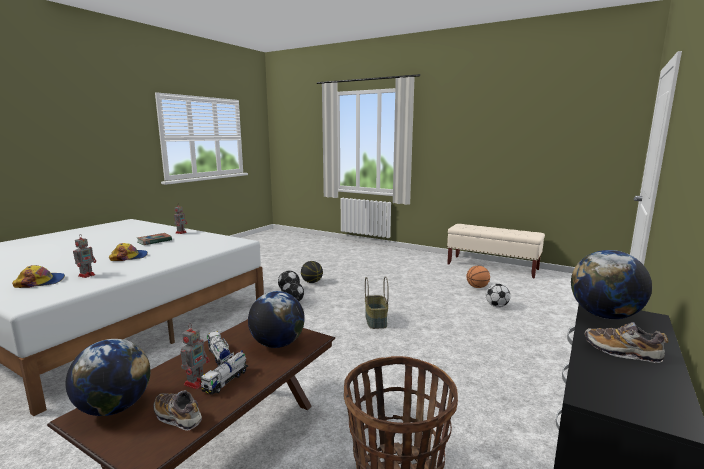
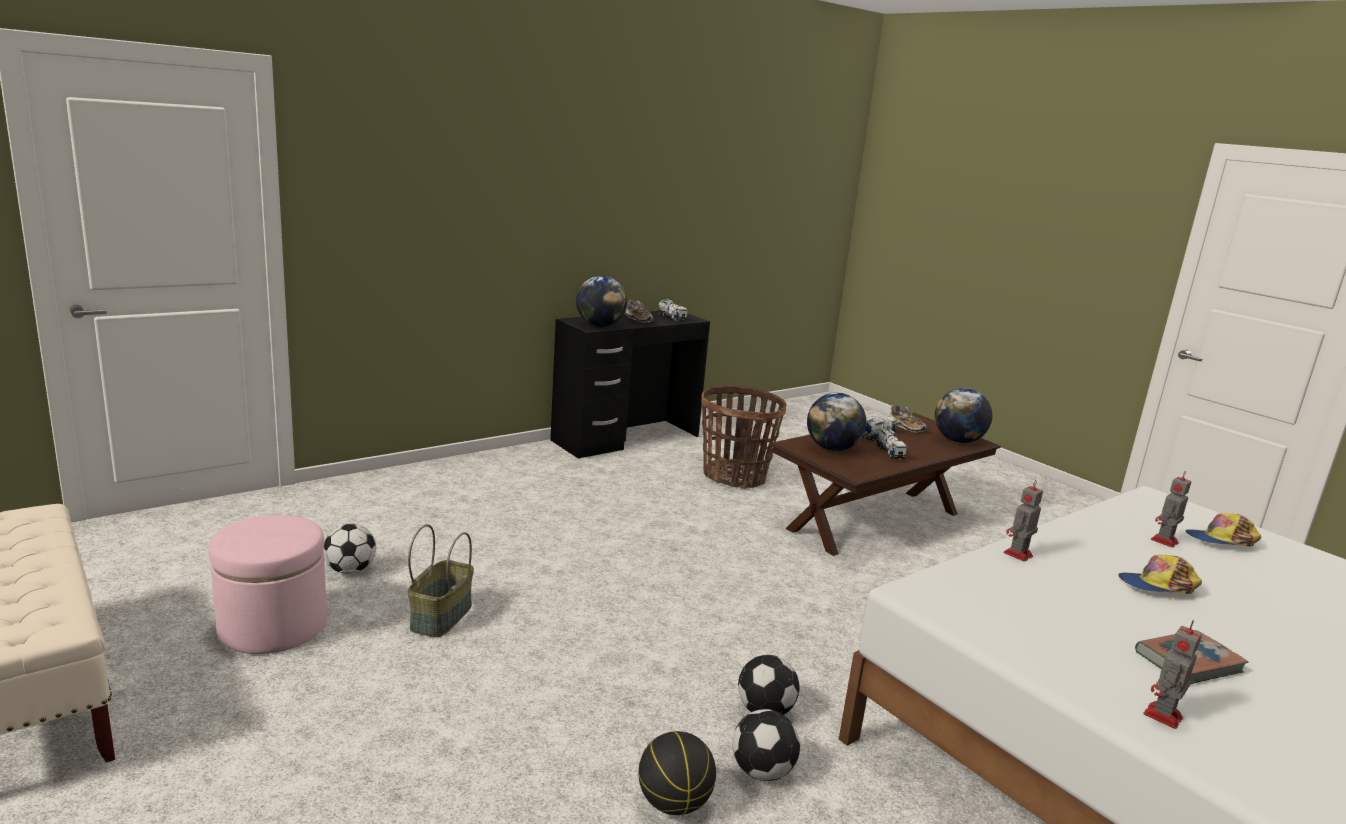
camera: 160 degrees left, 5 degrees up
toy robot [180,323,210,389] -> toy robot moved to [1004,480,1043,562]
basket [365,276,389,329] -> basket moved to [408,524,474,637]
basketball [466,266,490,288] -> pink ottoman [208,515,327,654]
none -> toy truck [657,299,688,321]

